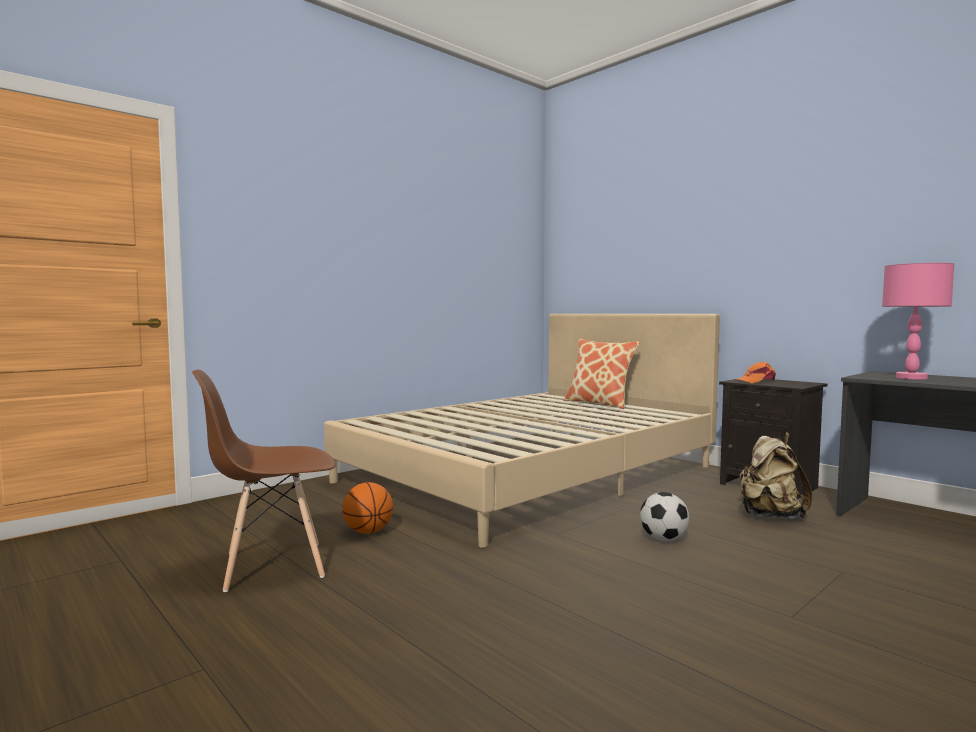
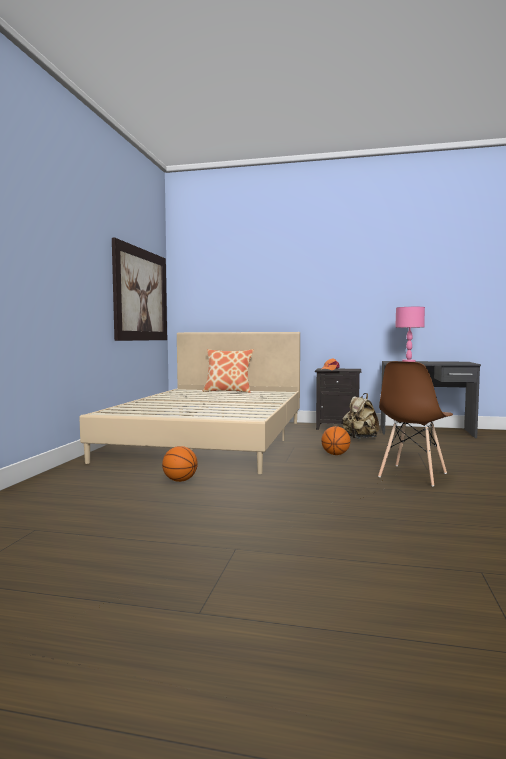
camera: 35 degrees left, 0 degrees up
brown chair [192,370,336,592] -> brown chair moved to [378,361,453,487]
football [640,492,689,541] -> basketball [321,426,350,455]
none -> picture [112,238,167,341]

